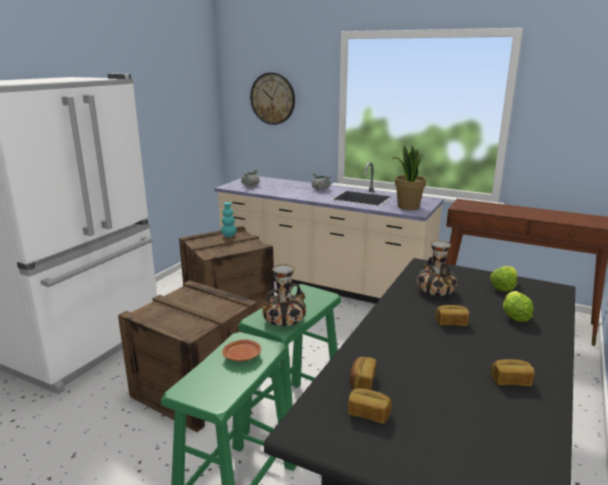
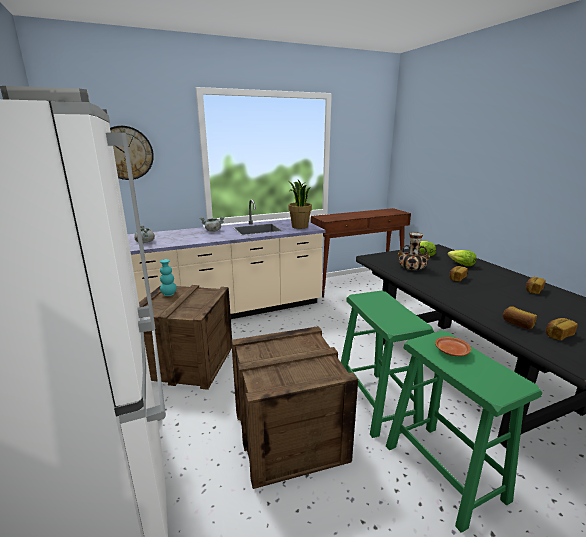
camera: 50 degrees left, 0 degrees up
vase [262,265,306,327] -> none

